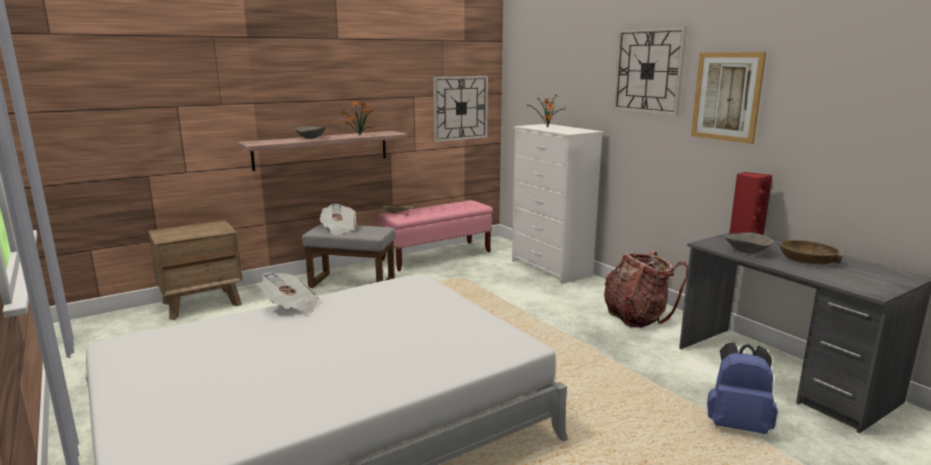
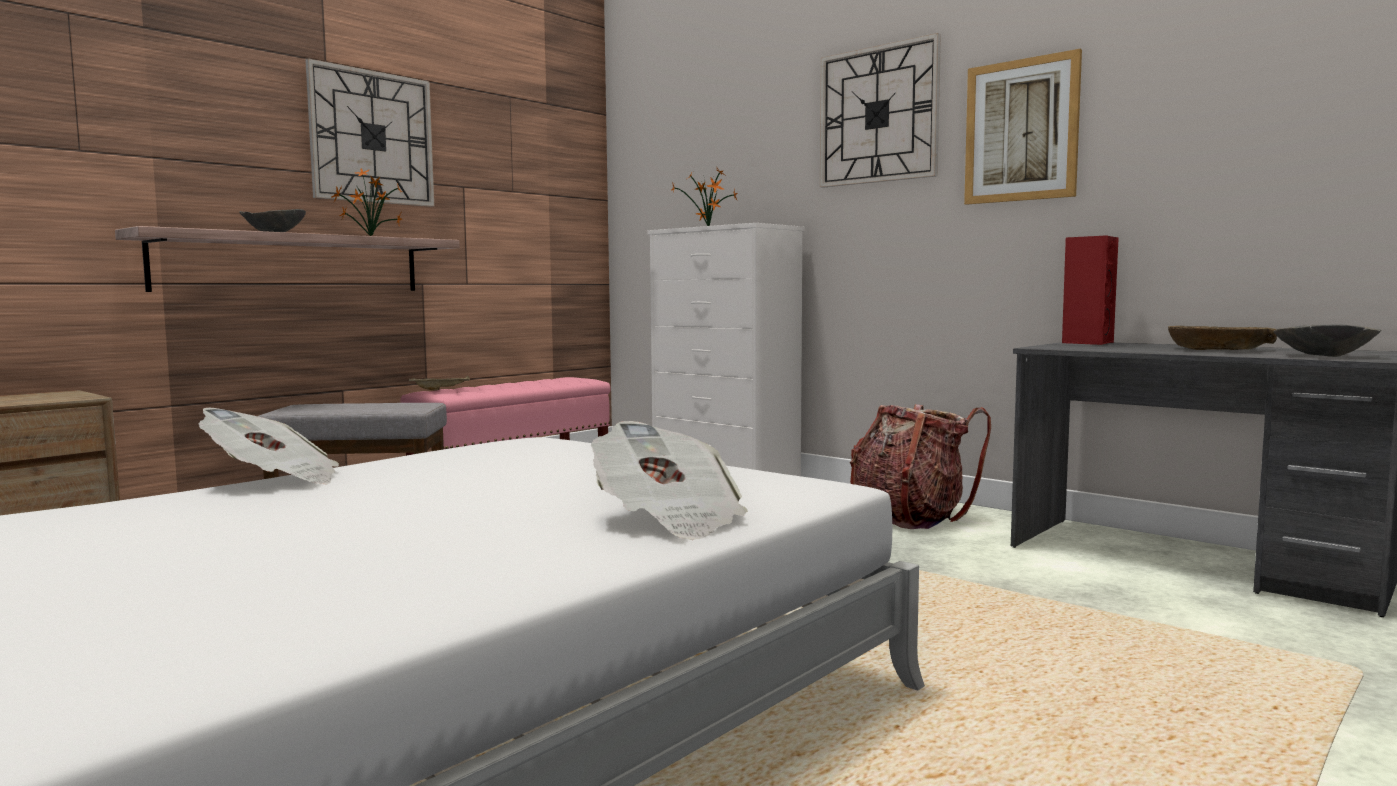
camera: 15 degrees left, 10 degrees down
newspaper [319,204,356,235] -> newspaper moved to [591,421,748,540]
wall clock [433,76,488,142] -> wall clock moved to [305,58,434,207]
blue backpack [707,342,778,434] -> none
grey bowl [725,232,774,254] -> grey bowl moved to [1273,325,1381,357]

